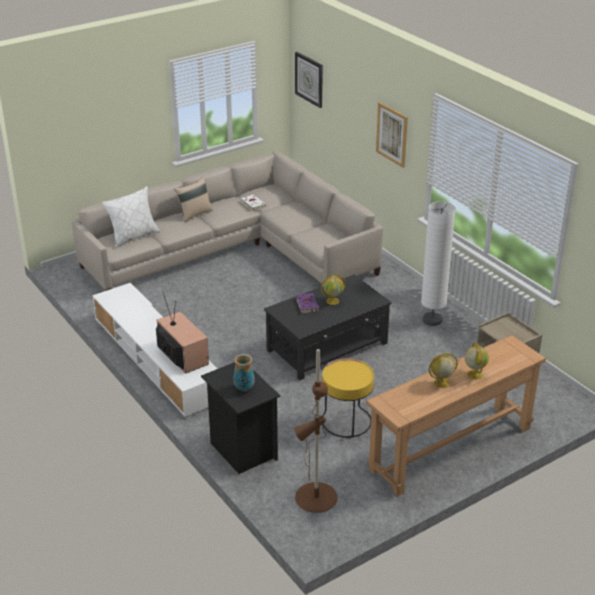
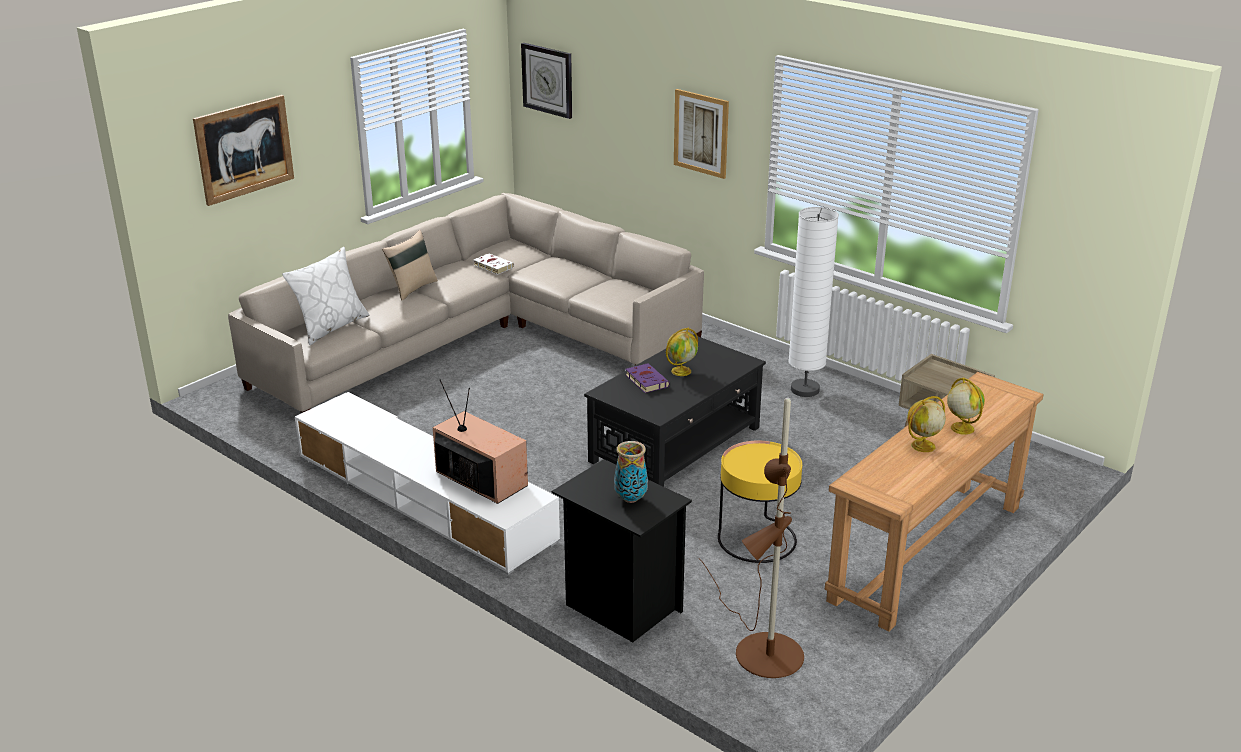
camera: 15 degrees left, 5 degrees down
none -> picture [193,95,294,206]

